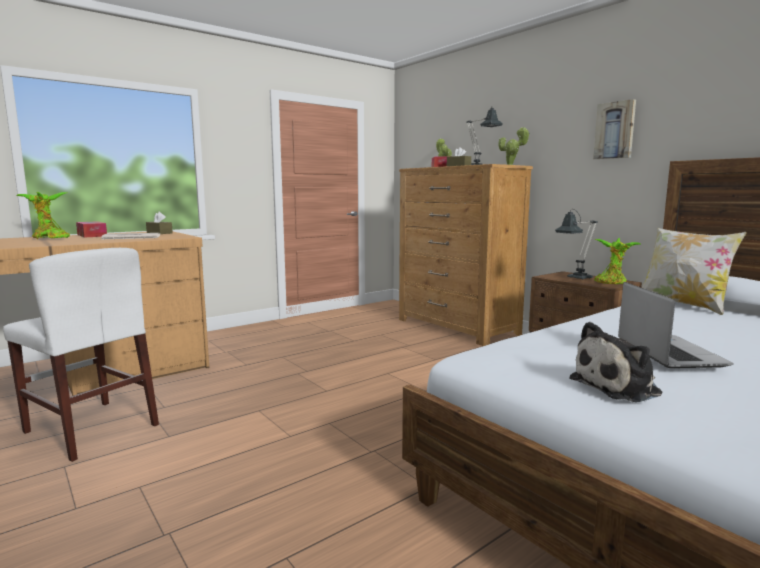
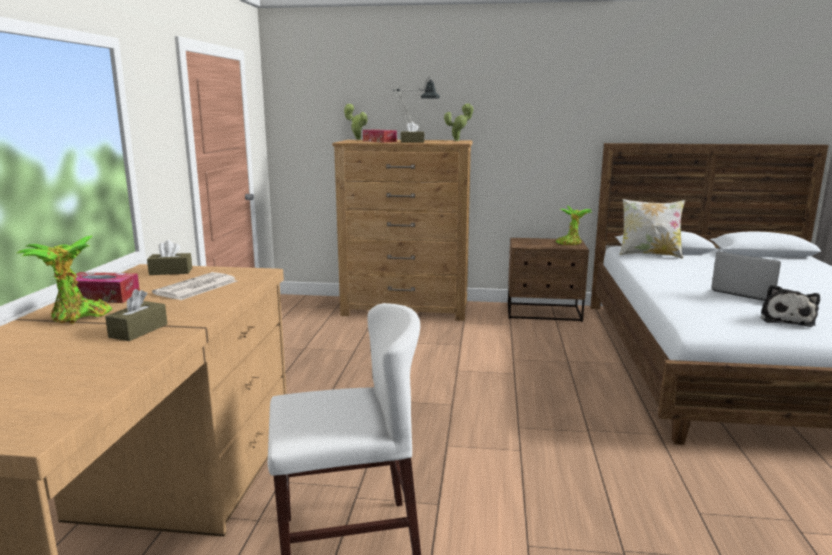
camera: 45 degrees left, 5 degrees up
table lamp [555,209,598,280] -> none
picture [593,99,636,159] -> none
none -> brown tissue box [105,289,167,341]

